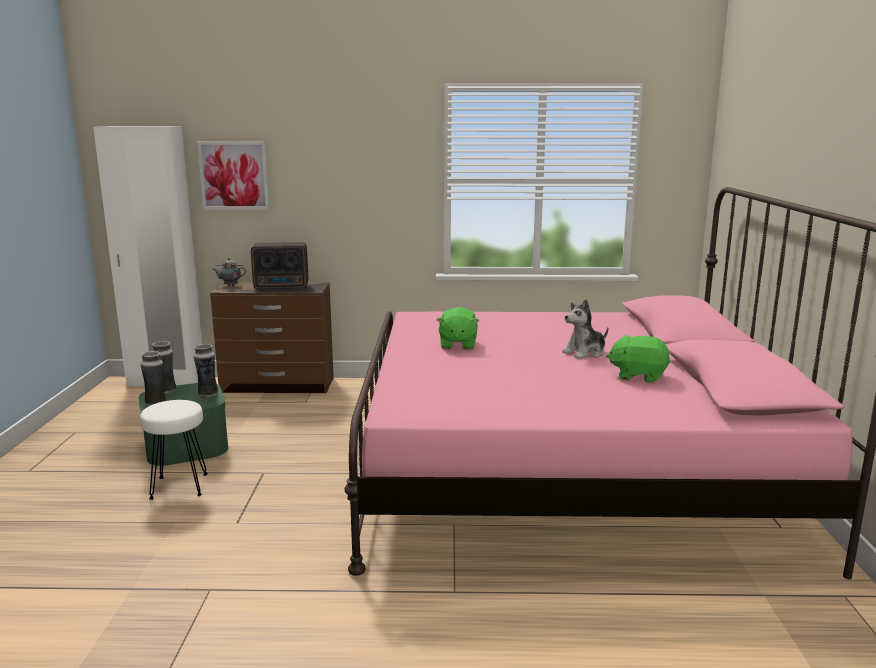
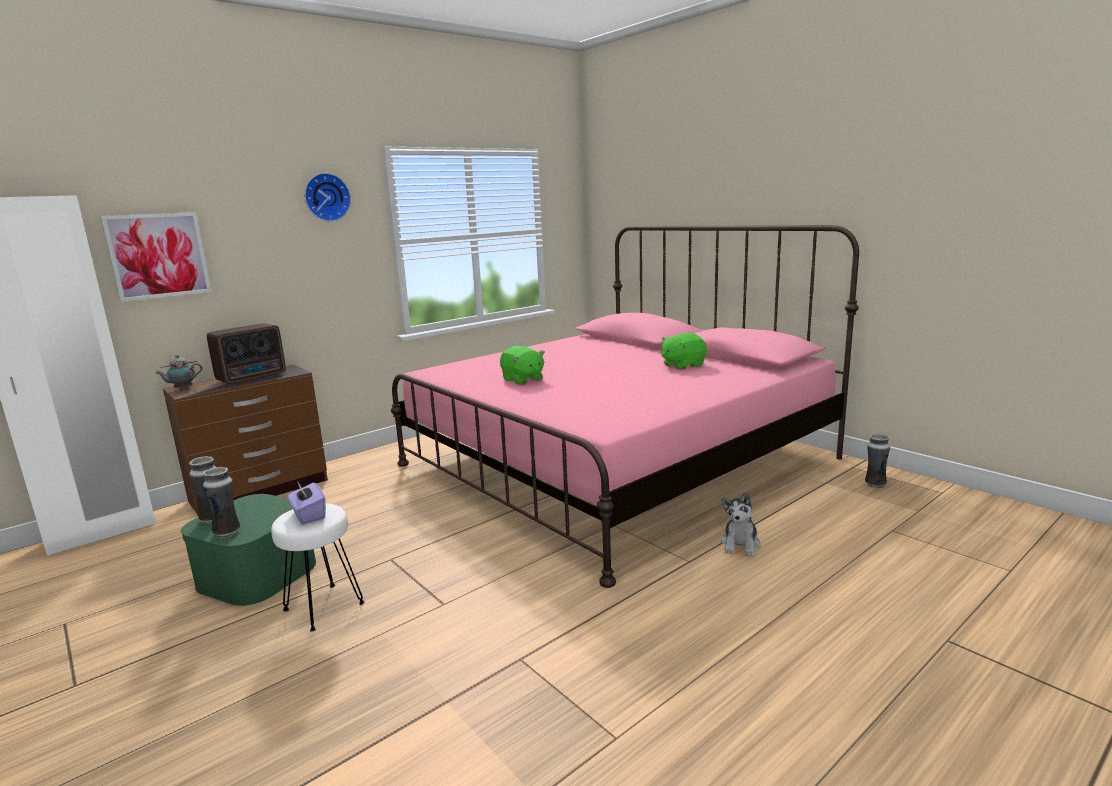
camera: 40 degrees left, 0 degrees up
vase [194,344,218,398] -> vase moved to [865,434,890,488]
plush toy [562,299,608,359] -> plush toy moved to [721,492,761,557]
none -> purple tissue box [288,481,326,524]
none -> wall clock [304,173,351,222]

